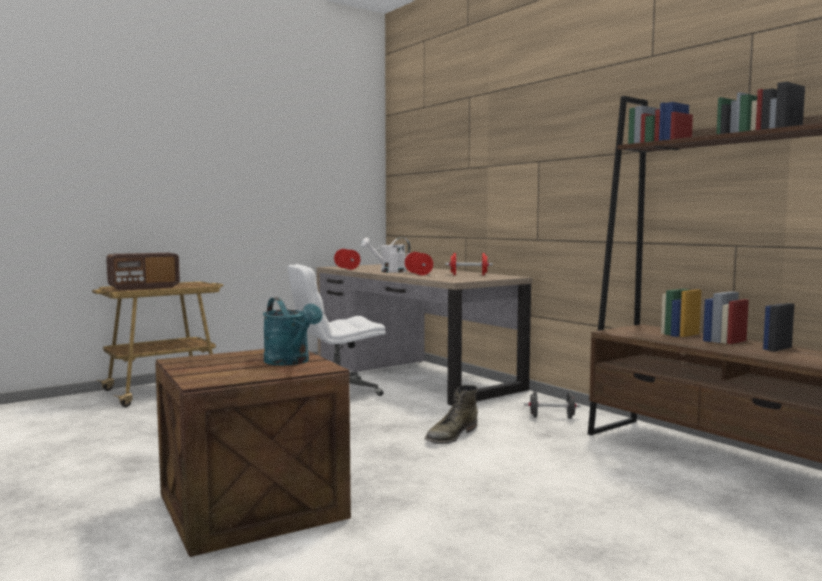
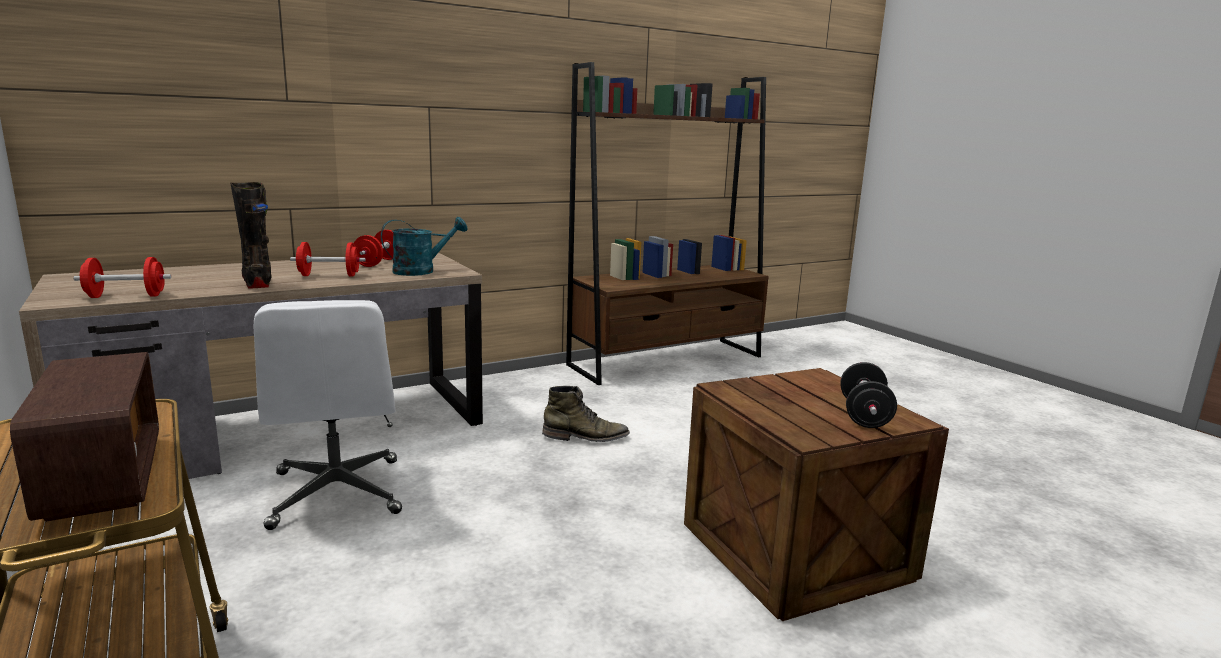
camera: 85 degrees left, 10 degrees up
turquoise watering can [263,297,322,366] -> turquoise watering can moved to [381,217,467,276]
white watering can [361,238,410,273] -> black boot [230,182,271,289]
green boot [424,385,478,444] -> green boot turned 45 degrees counterclockwise [542,386,630,442]
black dumbbell [524,391,581,419] -> black dumbbell moved to [840,362,897,428]

